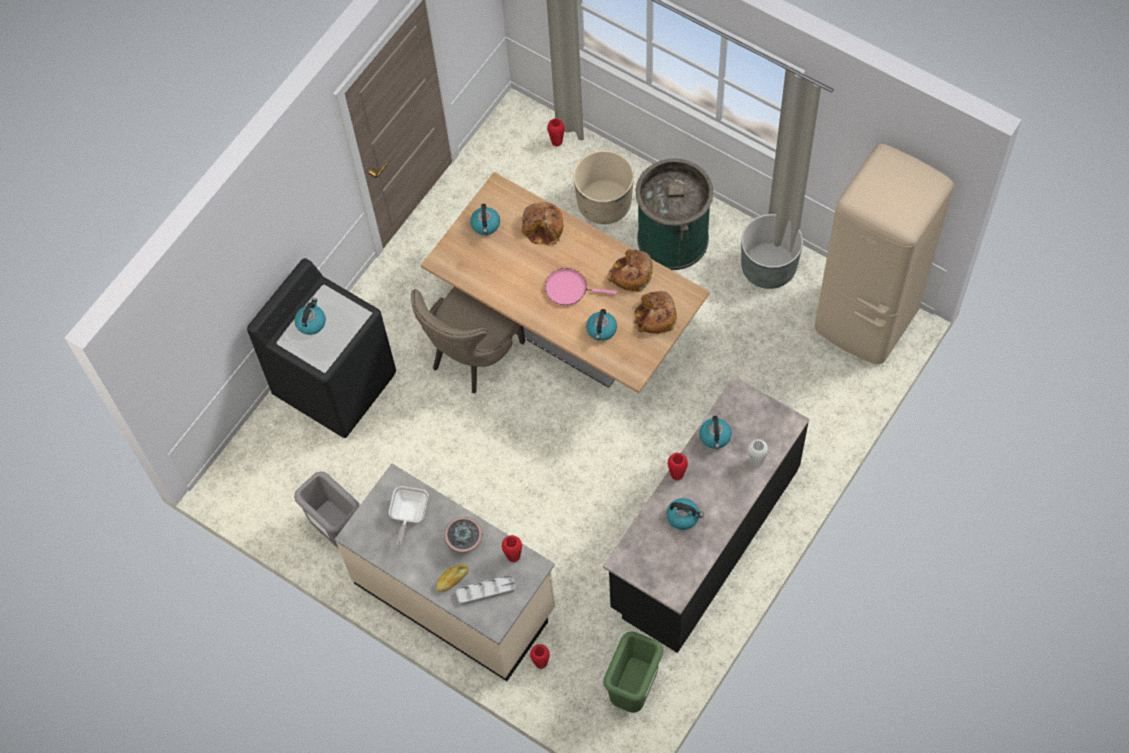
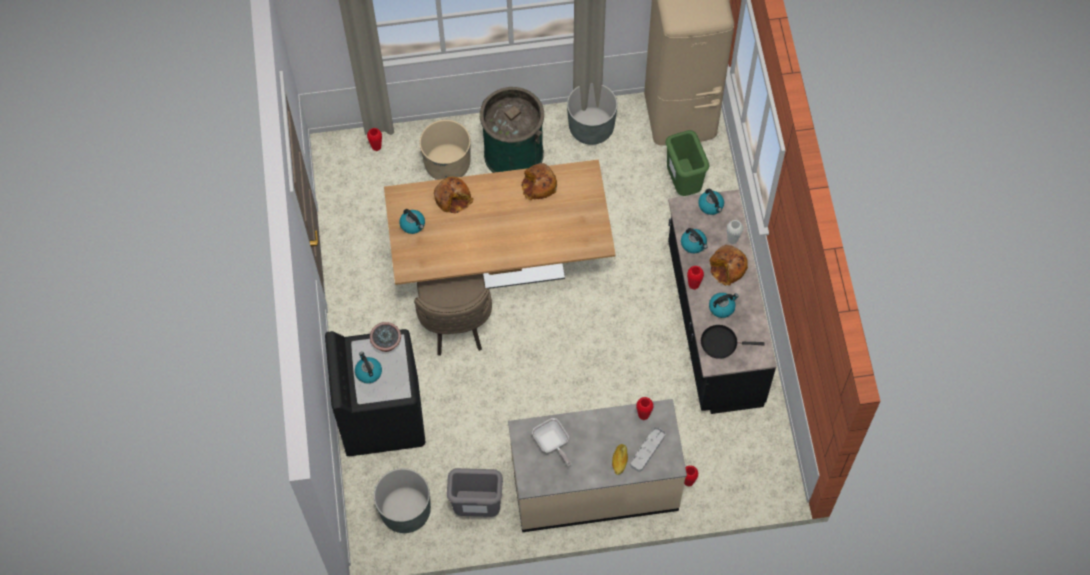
camera: 45 degrees left, 0 degrees up
potted plant [444,517,482,553] -> potted plant moved to [370,322,401,352]
pink frying pan [545,268,617,306] -> none
kettle [586,309,617,341] -> kettle moved to [698,189,724,215]
green trash can [603,631,663,713] -> green trash can moved to [665,130,710,196]
bread [634,291,677,334] -> bread moved to [710,245,748,286]
none -> grey planter [374,468,431,533]
none -> black frying pan [701,325,765,359]

